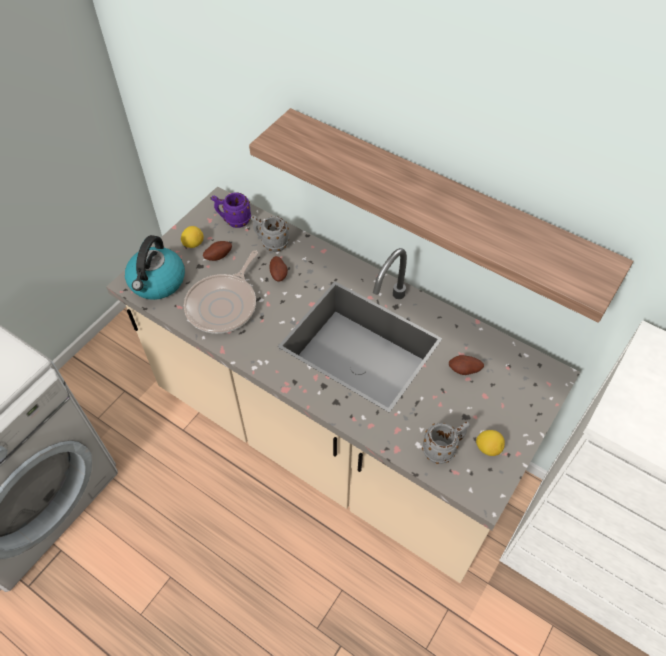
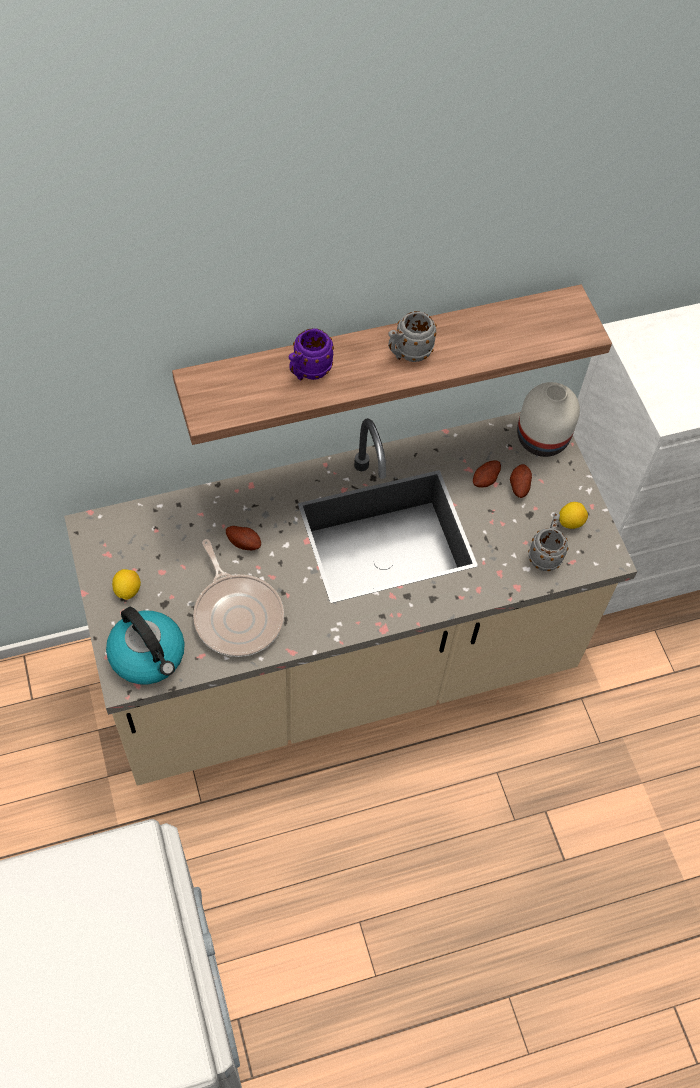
camera: 55 degrees left, 5 degrees up
potato [203,241,232,261] -> potato moved to [510,464,532,498]
purple mug [212,192,251,228] -> purple mug moved to [289,328,334,380]
grey mug [251,215,289,252] -> grey mug moved to [388,311,437,362]
none -> white vase [517,382,580,457]

